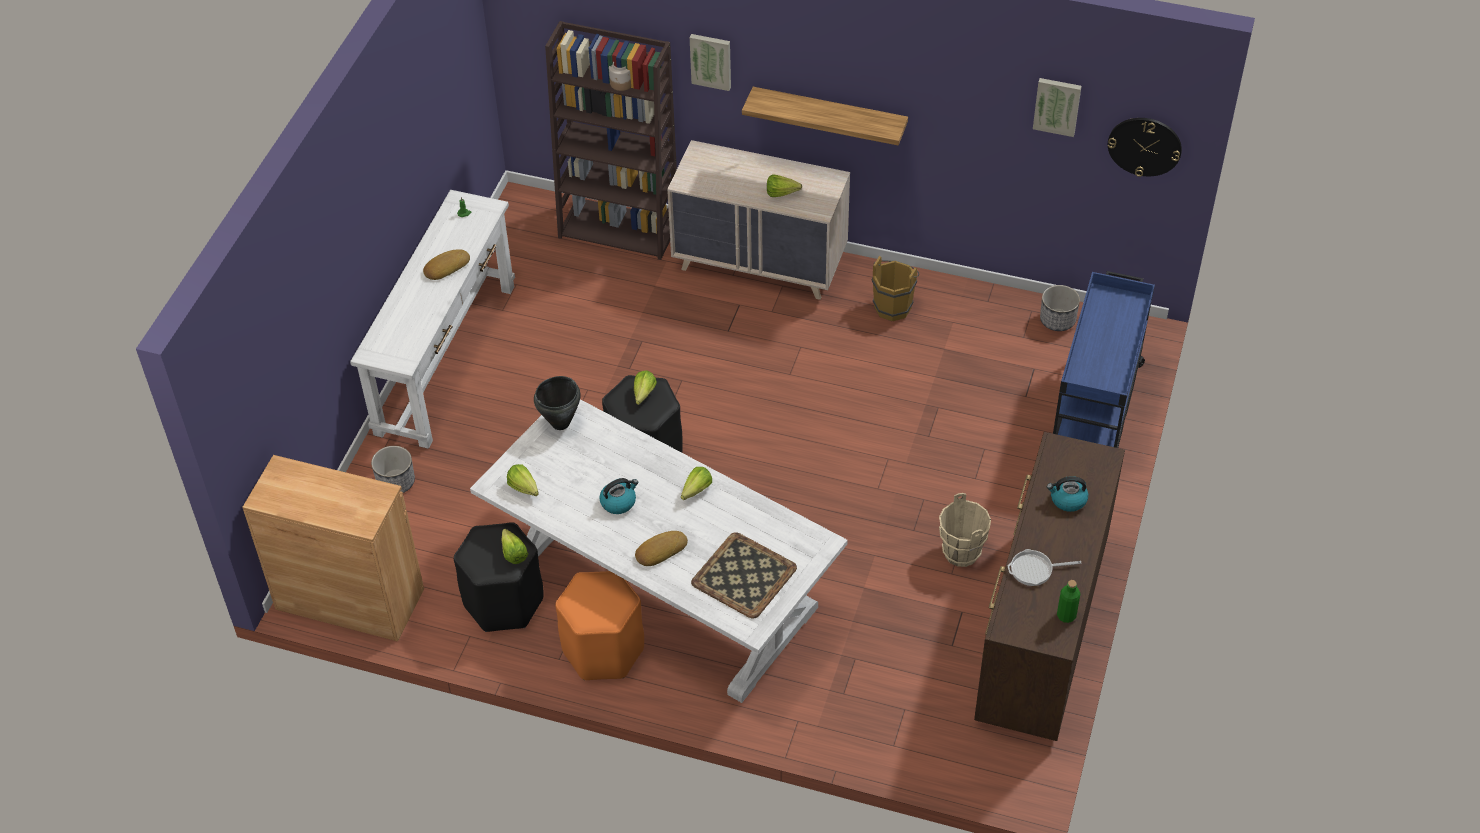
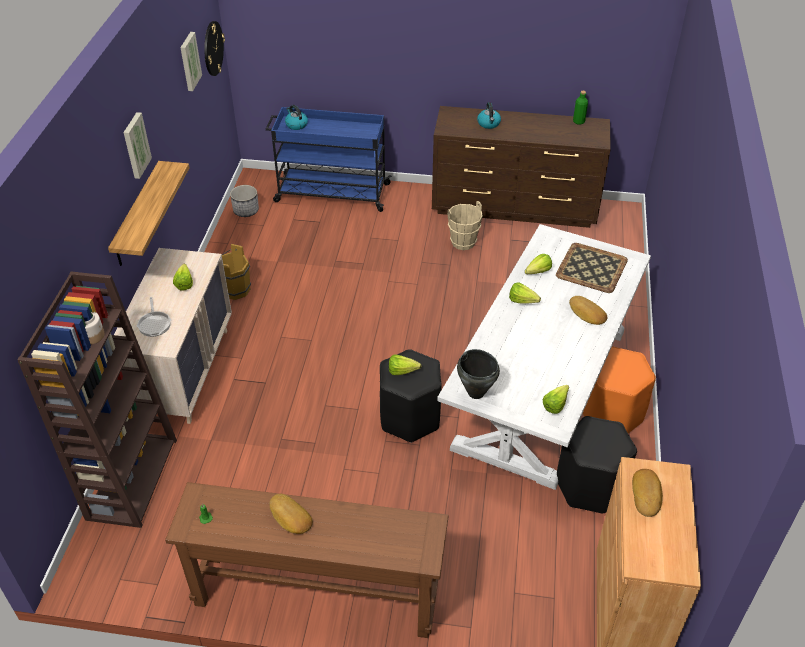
camera: 100 degrees left, 5 degrees down
white console table [350,190,515,449] -> brown console table [165,482,449,638]
planter [371,446,415,493] -> none
lettuce [501,529,528,564] -> lettuce moved to [525,254,552,274]
kettle [599,478,638,514] -> kettle moved to [285,105,308,130]
picture [690,34,731,91] -> picture moved to [124,112,152,179]
frying pan [1008,549,1081,586] -> frying pan moved to [136,297,172,337]
none -> bread [632,469,663,517]

